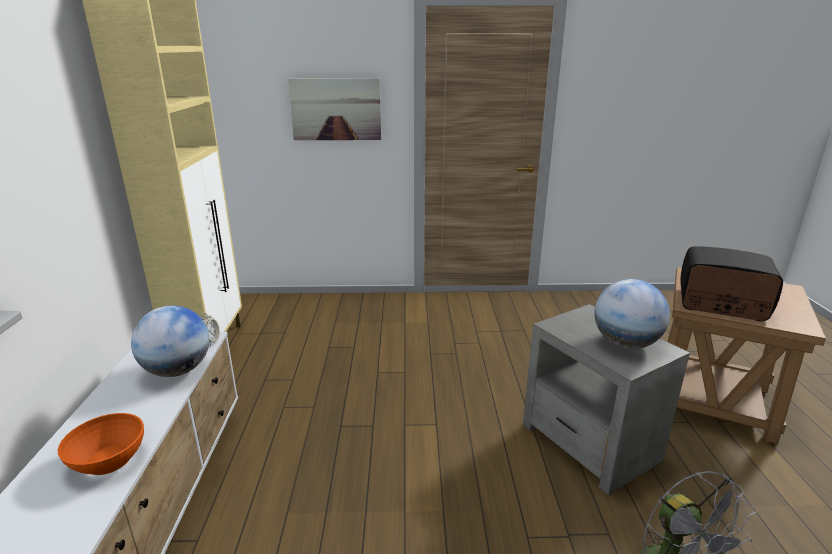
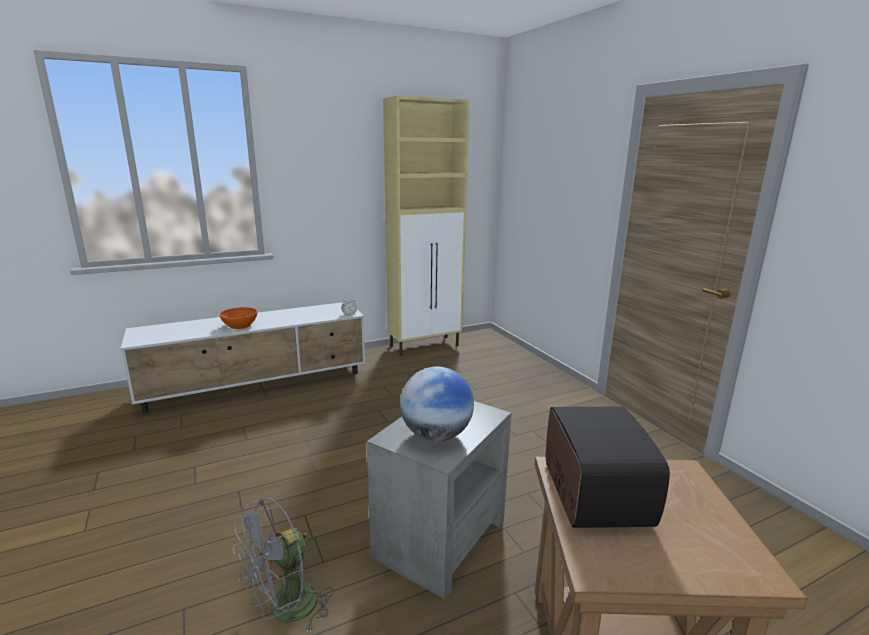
camera: 65 degrees right, 5 degrees down
globe [131,305,209,377] -> none
picture [288,78,381,140] -> none

